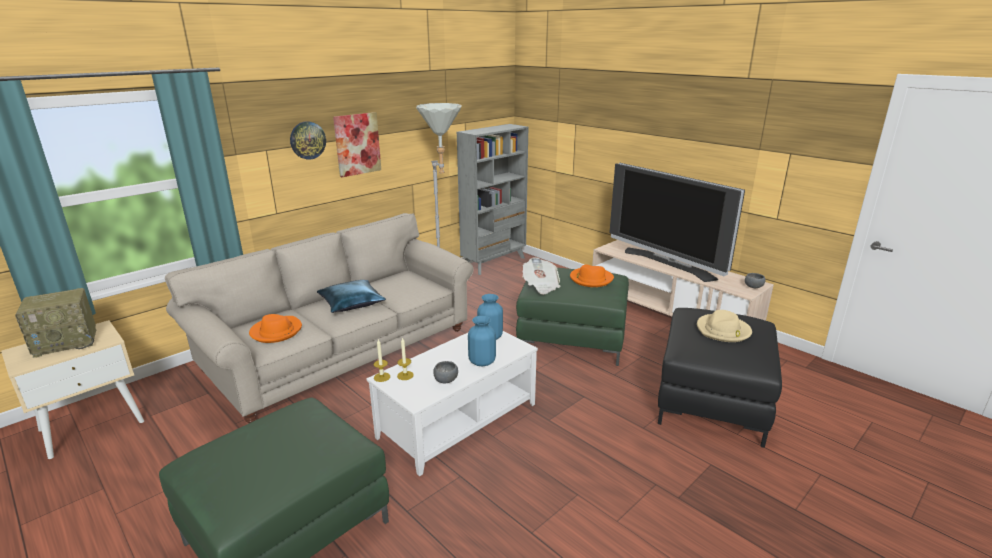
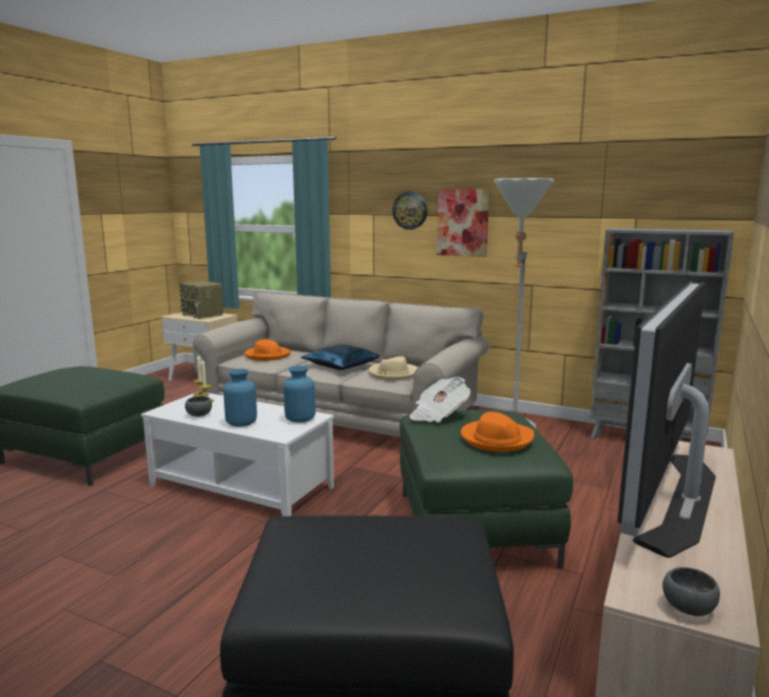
camera: 70 degrees right, 10 degrees down
beige hat [697,310,752,342] -> beige hat moved to [369,356,417,380]

